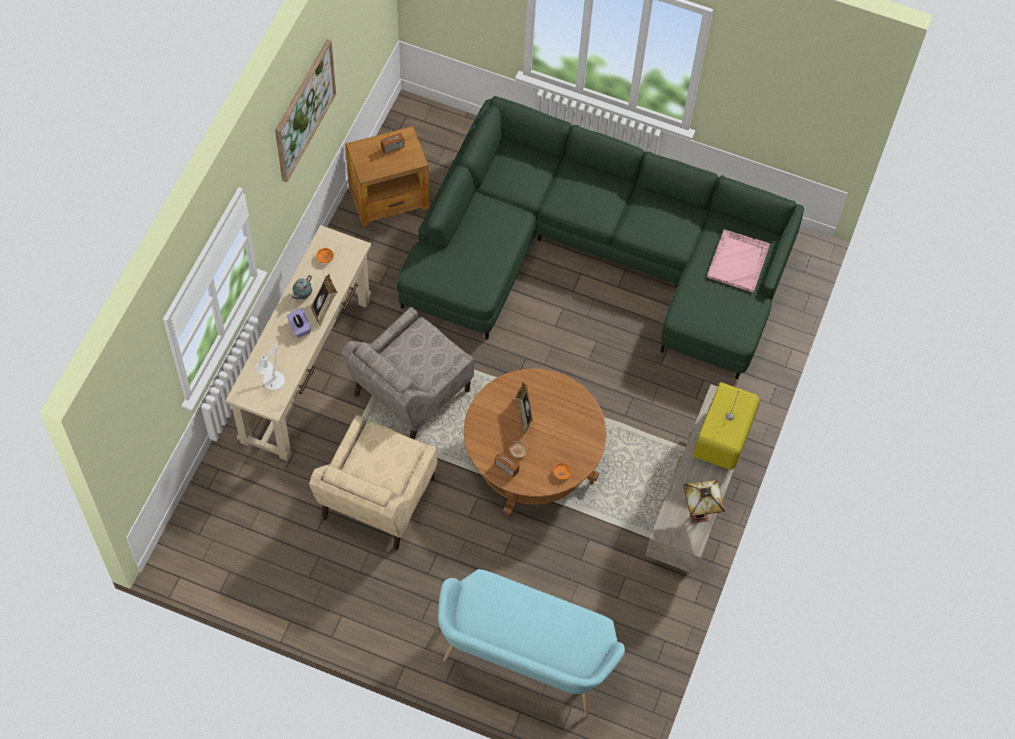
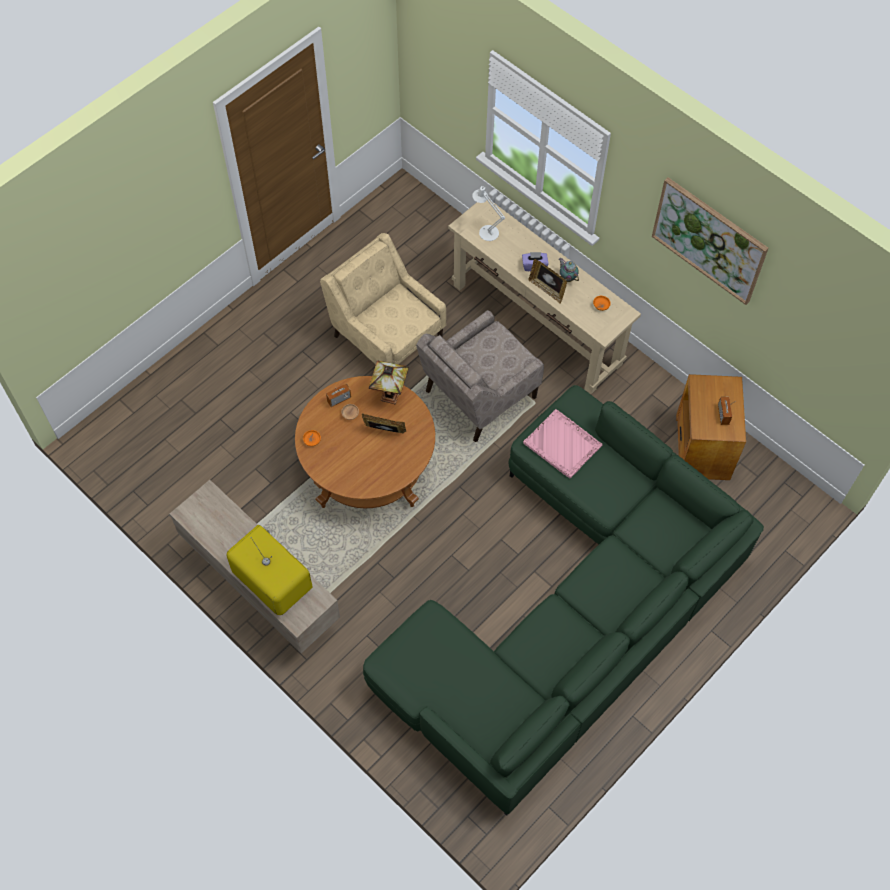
camera: 115 degrees right, 0 degrees up
beige armchair [341,307,474,440] -> beige armchair turned 105 degrees counterclockwise [416,310,544,442]
turquoise bench [438,569,625,718] -> none
table lamp [684,480,725,523] -> table lamp moved to [369,360,409,404]
pink tray [707,230,770,293] -> pink tray moved to [523,409,602,479]

